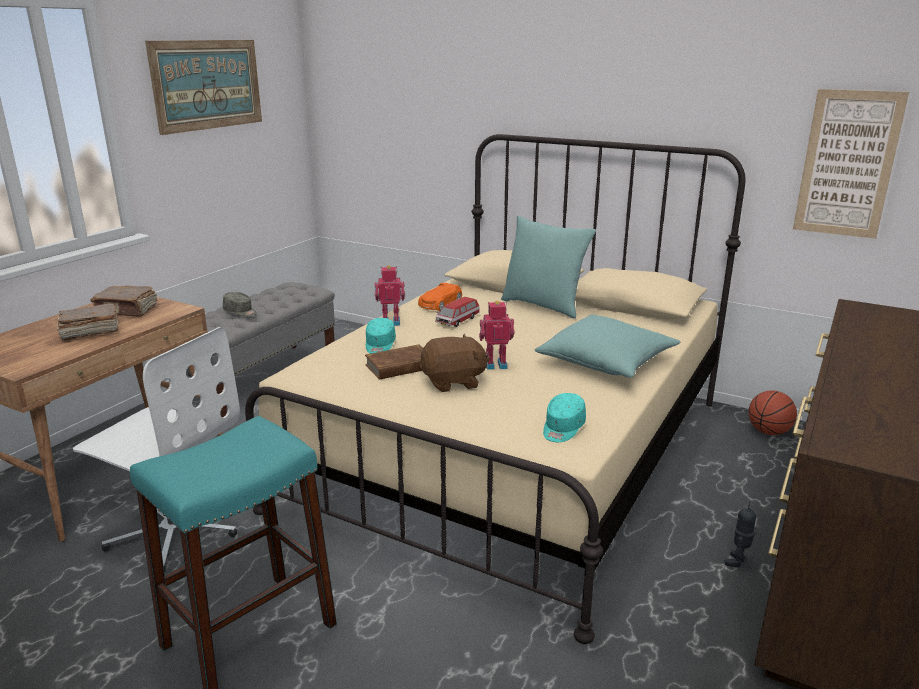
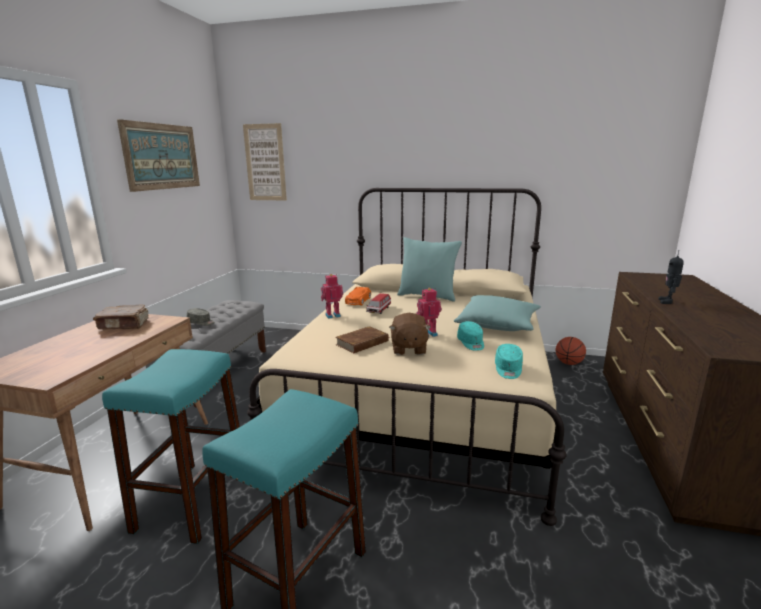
camera: 15 degrees left, 5 degrees down
brown book [57,303,118,341] -> none
white office chair [73,327,240,573] -> turquoise stool [102,349,240,544]
turquoise cap [366,318,396,354] -> turquoise cap moved to [457,321,484,351]
brown plush toy [420,334,490,392] -> brown plush toy turned 120 degrees clockwise [389,313,431,355]
toy robot [724,501,756,568] -> toy robot moved to [658,250,684,304]
picture [793,89,909,239] -> picture moved to [243,123,287,200]

